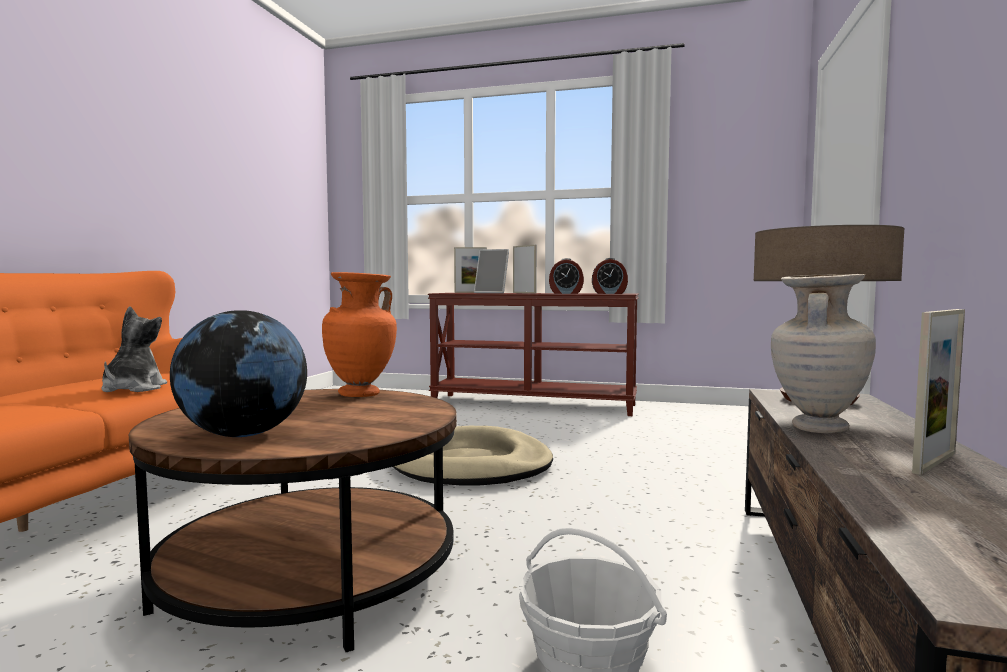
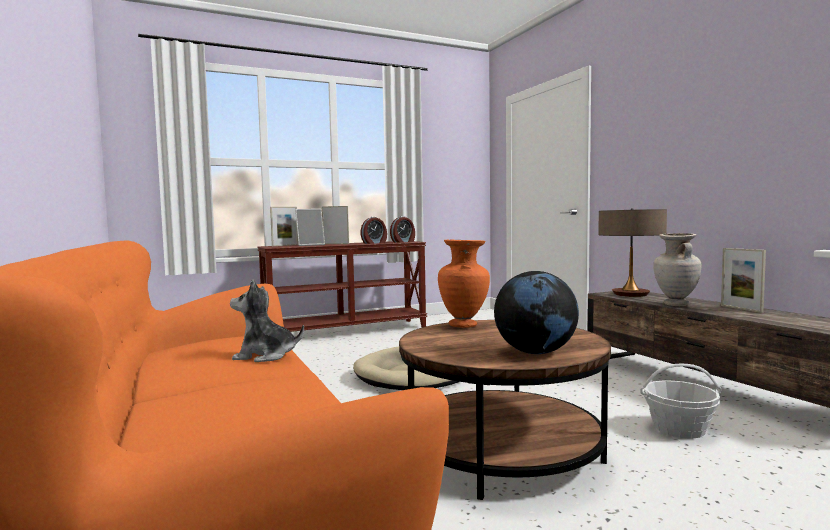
camera: 40 degrees left, 0 degrees up
plush toy [102,306,167,392] -> plush toy turned 45 degrees counterclockwise [230,279,304,362]
picture frame [912,309,965,475] -> picture frame turned 150 degrees clockwise [721,248,766,313]

